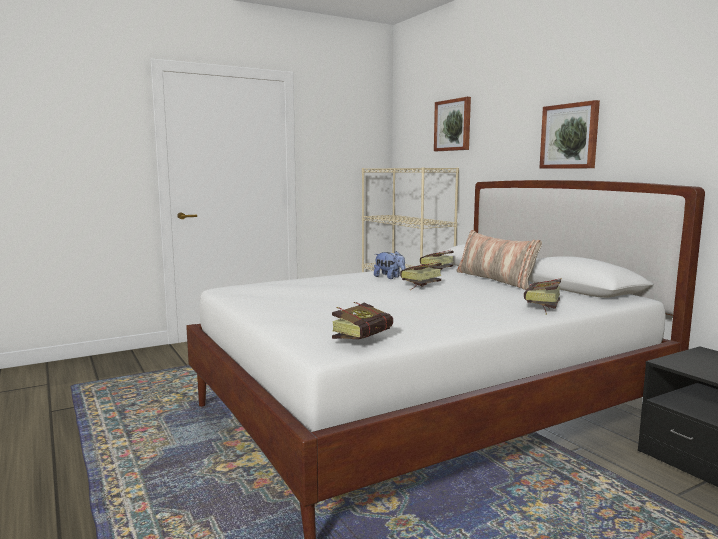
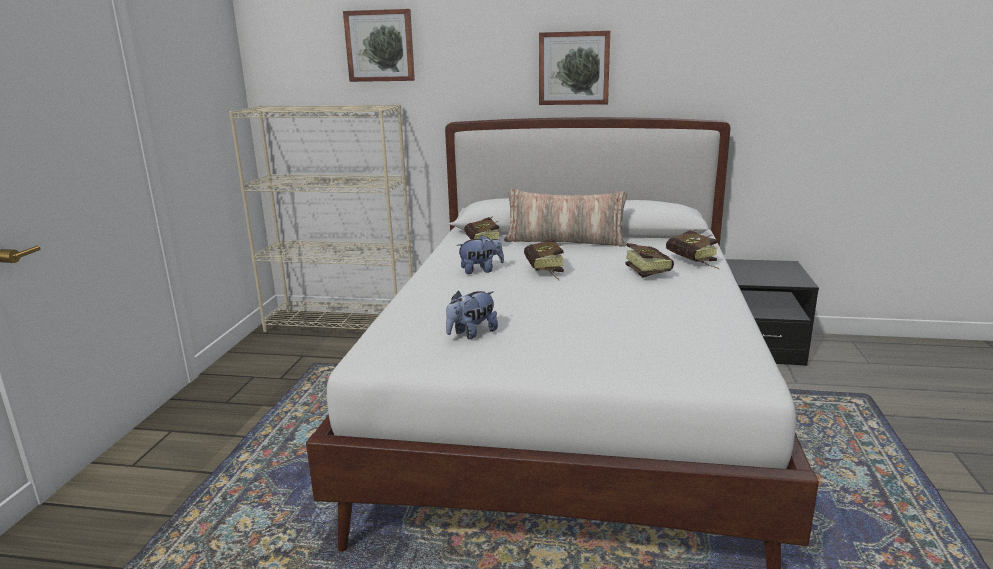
camera: 50 degrees left, 10 degrees up
book [332,302,393,340] -> book moved to [625,243,674,278]
none -> plush toy [446,291,498,339]

